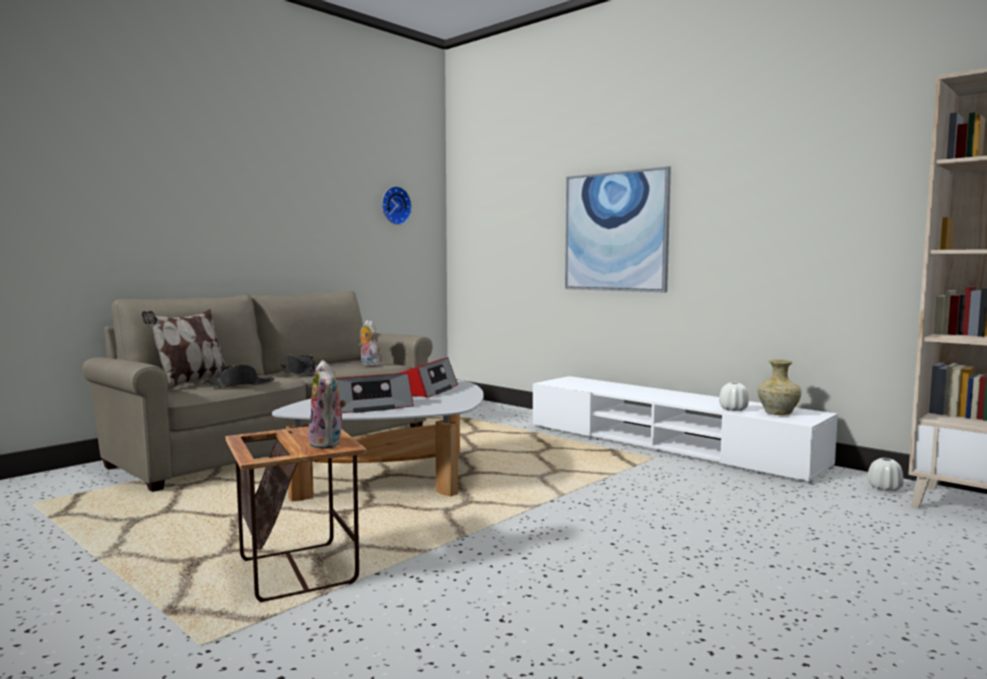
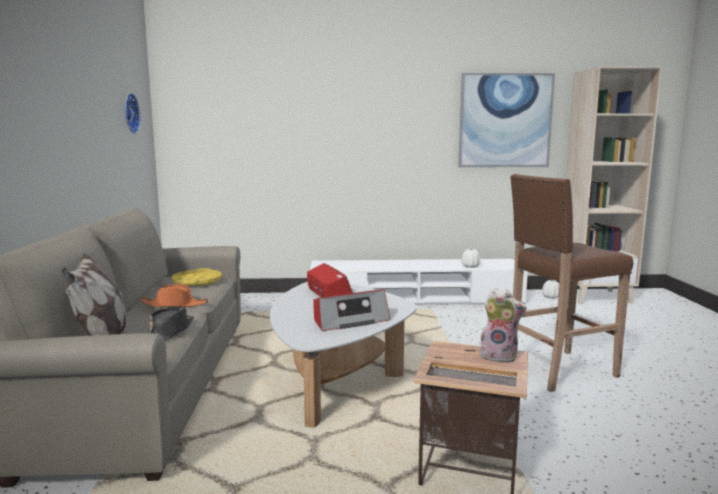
camera: 45 degrees left, 5 degrees up
black hat [281,354,315,376] -> orange hat [140,284,208,307]
radio [336,373,414,413] -> radio turned 45 degrees clockwise [313,289,390,331]
plush toy [359,320,380,366] -> yellow tray [172,268,222,287]
picture [565,166,671,292] -> picture moved to [458,73,555,167]
beige vase [757,359,802,415] -> none
none -> brown stool [510,174,633,392]

